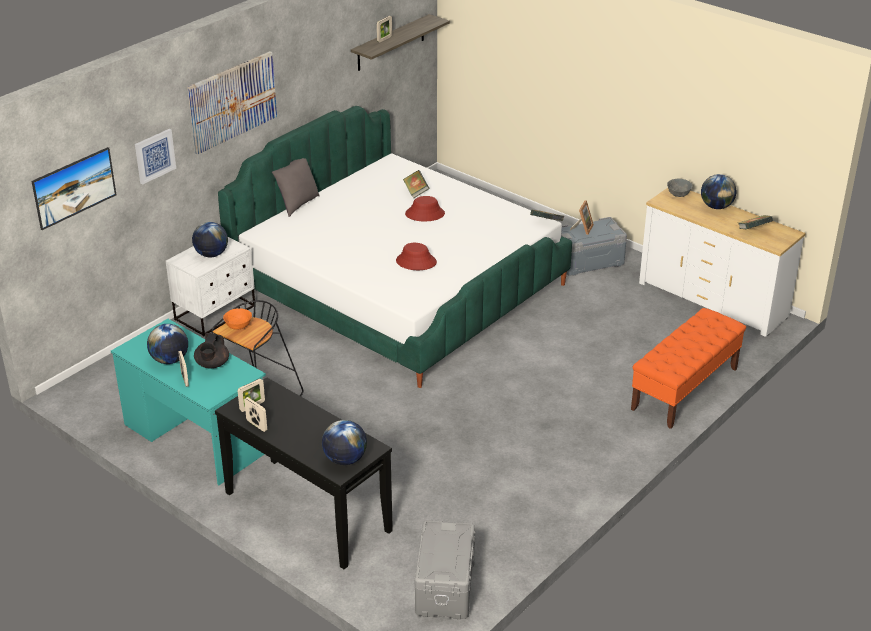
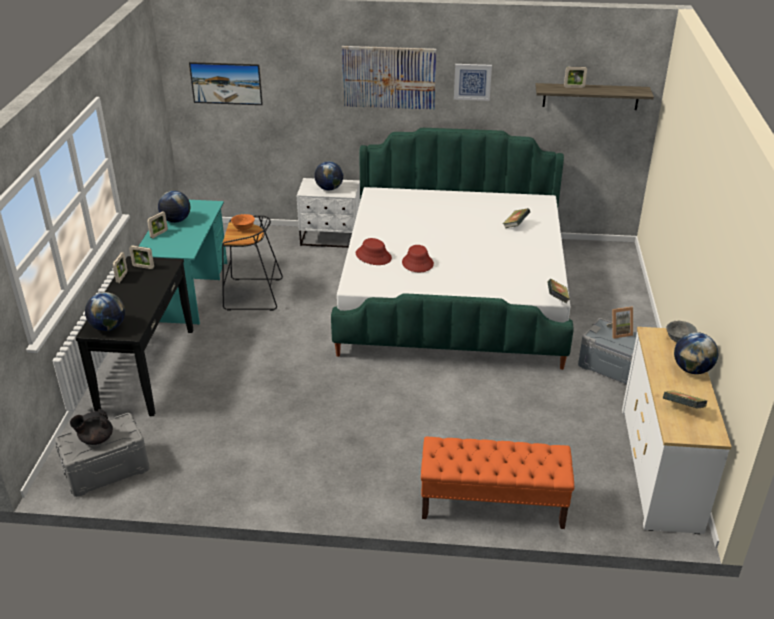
camera: 55 degrees right, 0 degrees up
picture [135,129,176,185] -> picture moved to [454,64,492,101]
black teapot [194,333,229,369] -> black teapot moved to [70,409,113,445]
grey pillow [272,158,320,217] -> none
red hat [405,196,445,222] -> red hat moved to [356,238,392,265]

